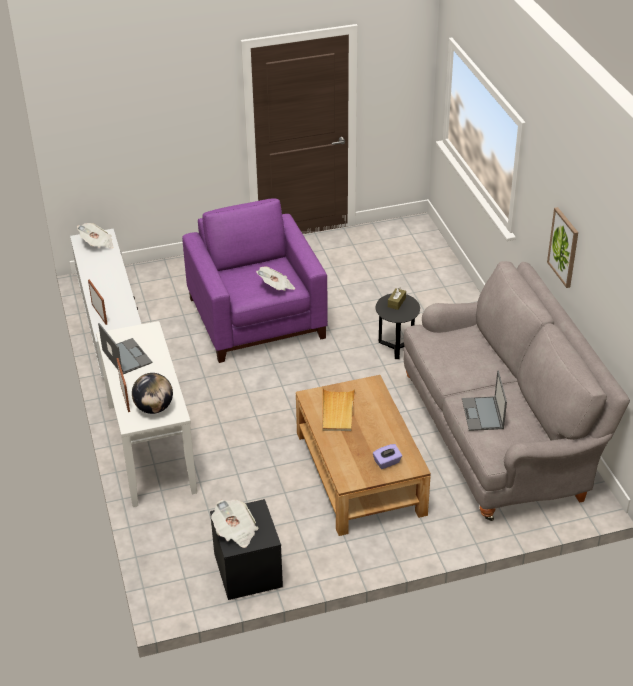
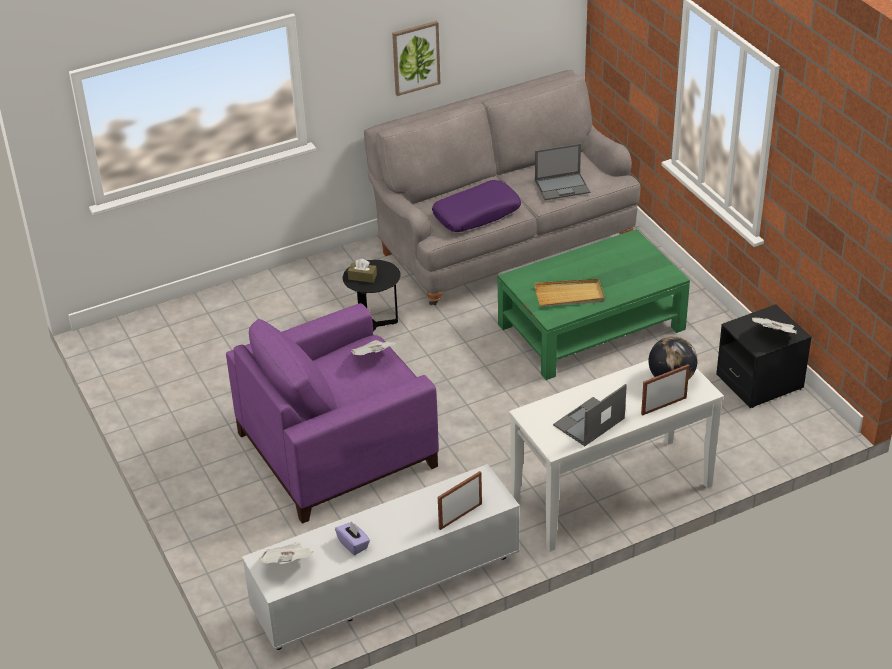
camera: 100 degrees left, 0 degrees up
brown coffee table [296,375,431,536] -> green coffee table [498,229,690,380]
purple tissue box [373,444,402,469] -> purple tissue box moved to [335,521,370,555]
none -> purple pillow [432,180,521,232]

